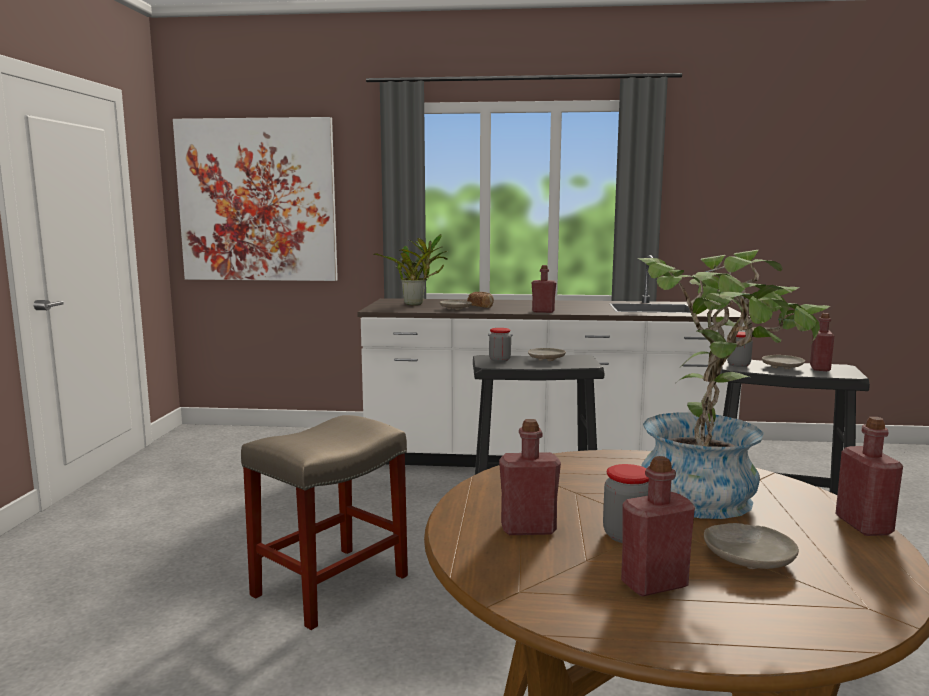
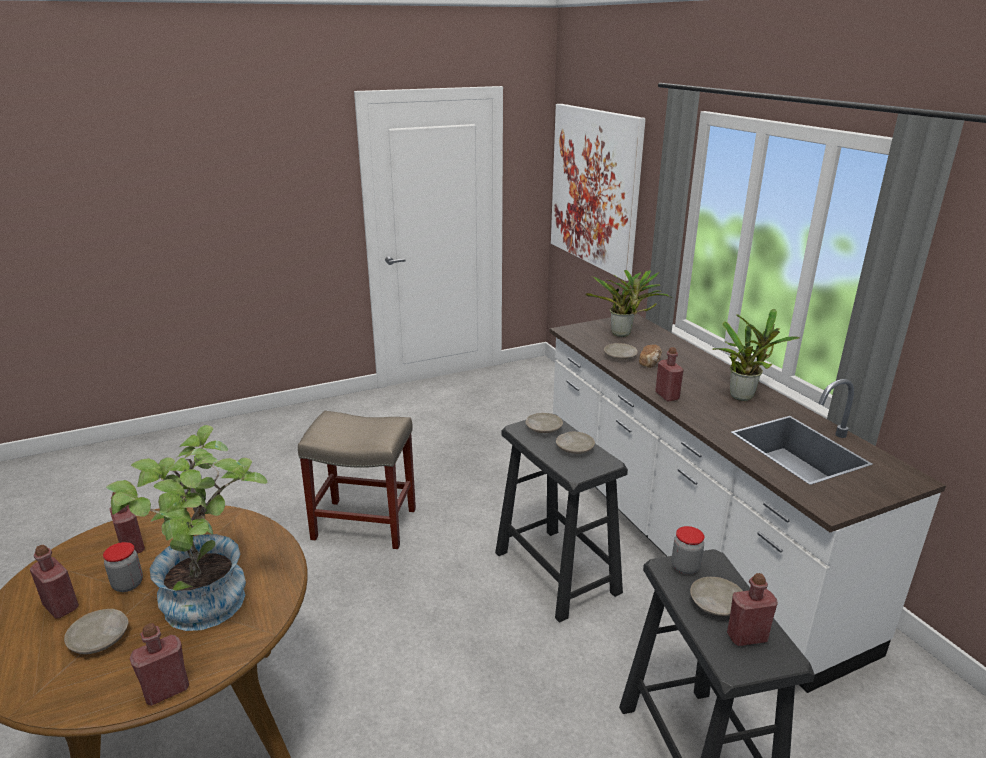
camera: 60 degrees right, 15 degrees up
jar [489,328,511,362] -> beige plate [525,413,563,433]
none -> potted plant [712,309,800,401]

